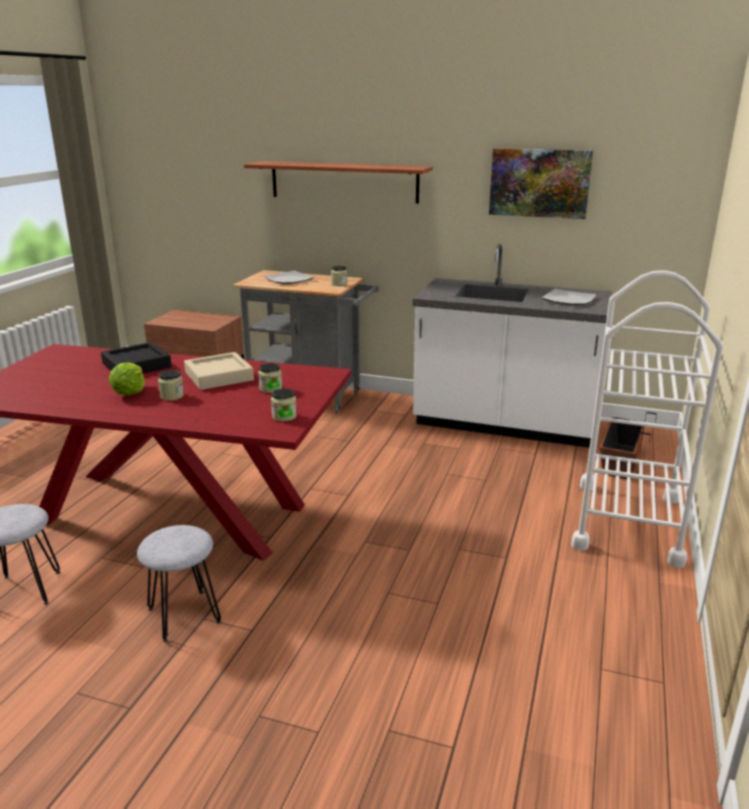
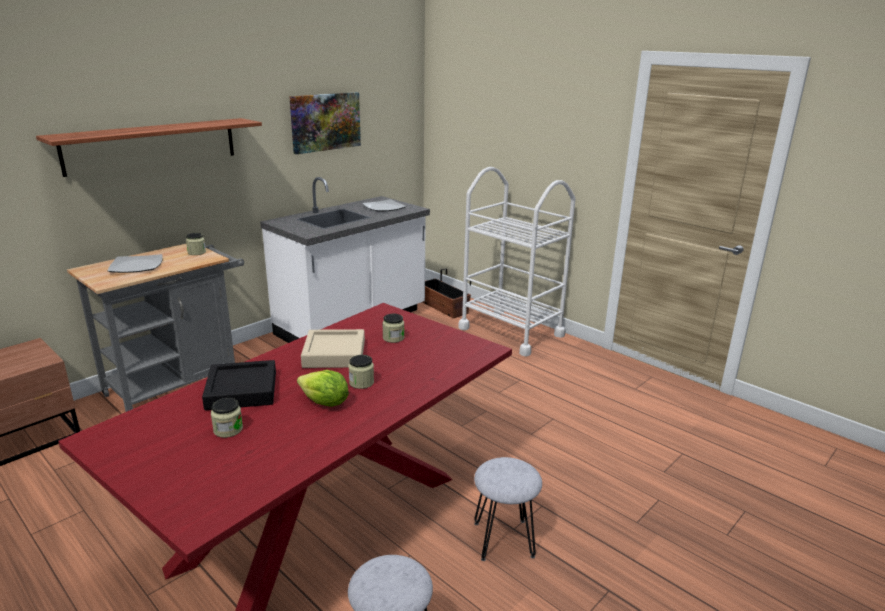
camera: 65 degrees left, 0 degrees up
jar [271,388,297,422] -> jar moved to [211,398,243,438]

